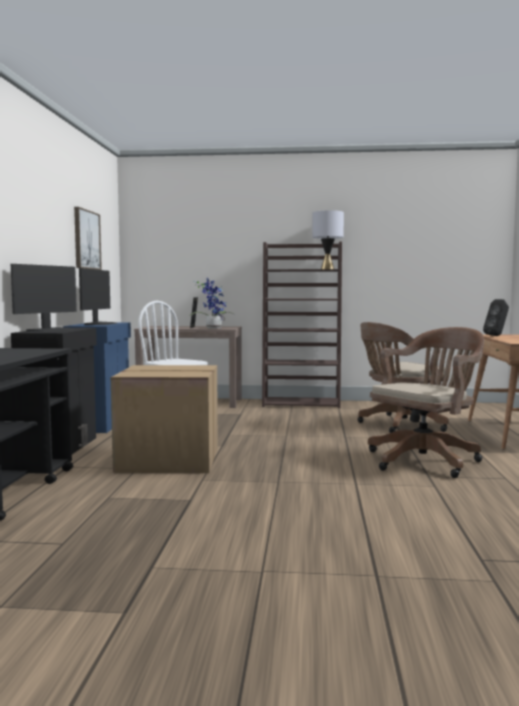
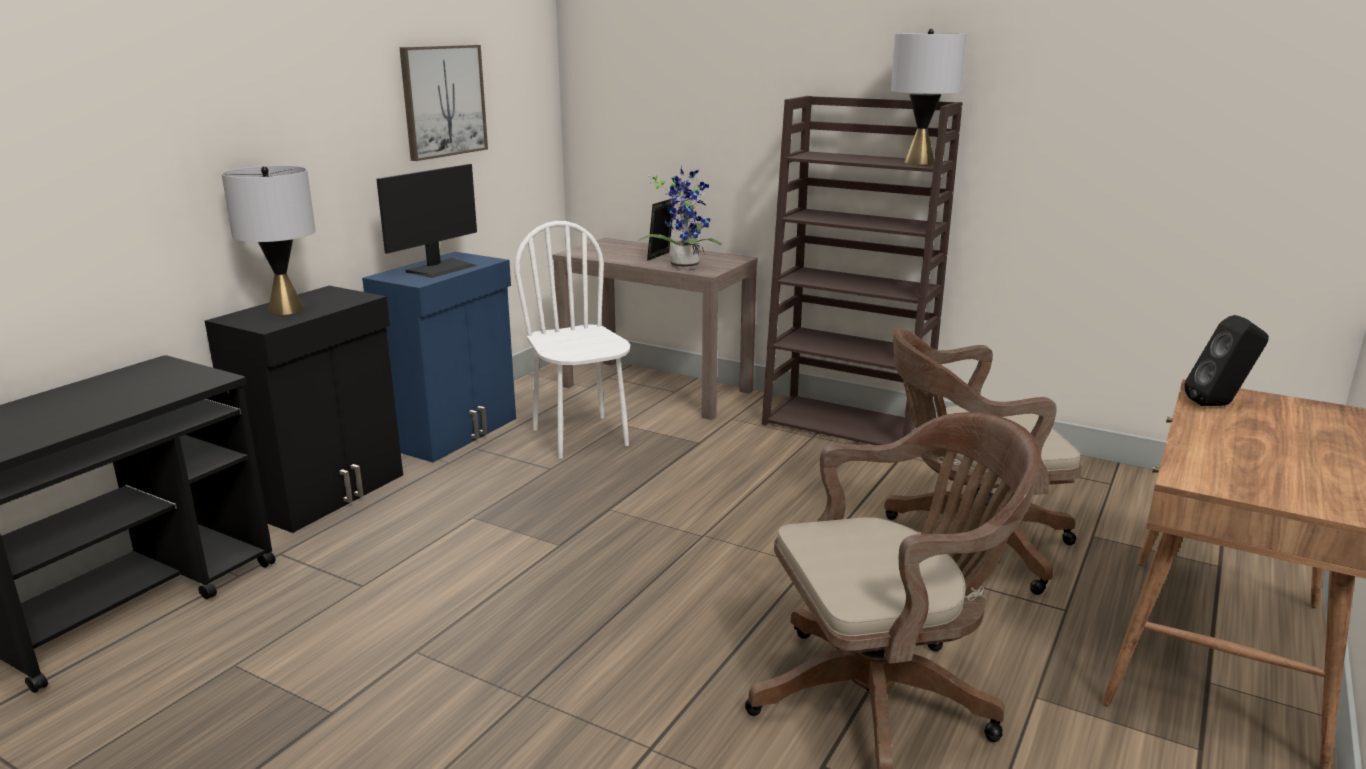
camera: 25 degrees right, 15 degrees up
monitor [11,264,77,332] -> grey table lamp [222,166,316,315]
cardboard box [111,365,218,473] -> none

